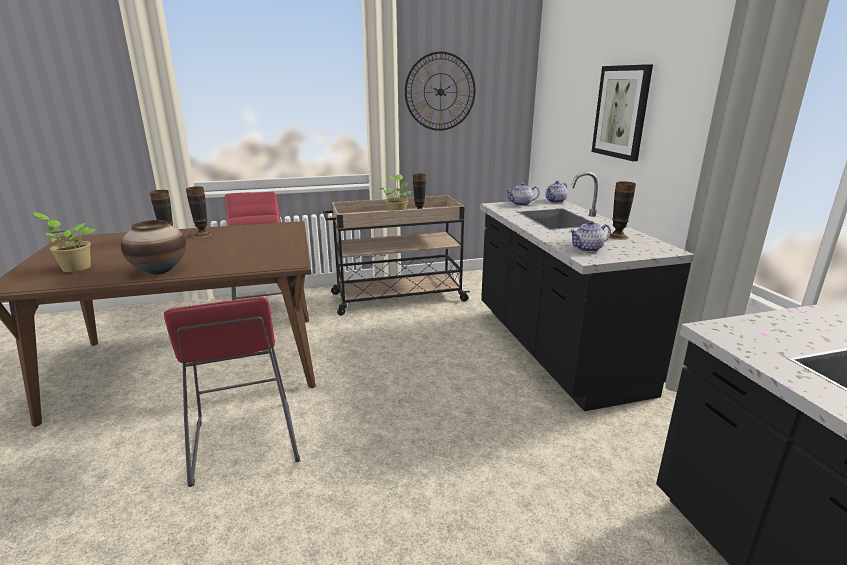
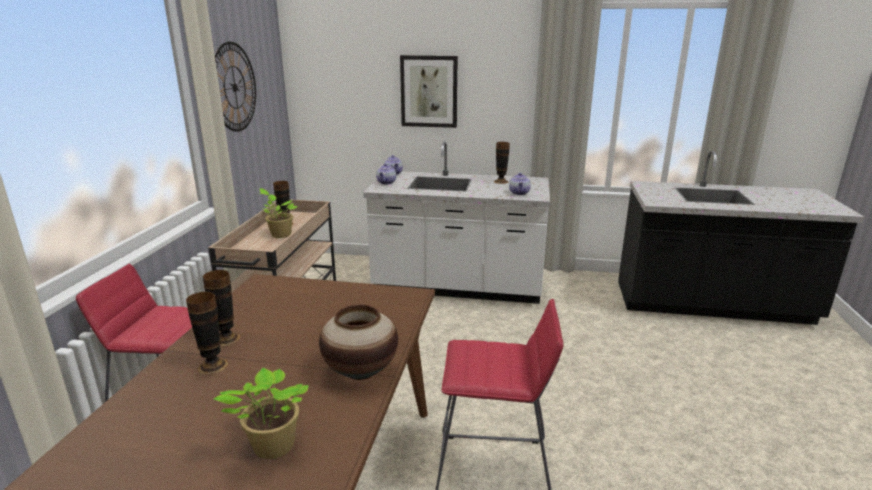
camera: 65 degrees left, 0 degrees up
black counter [480,172,695,411] -> white counter [363,142,550,304]

